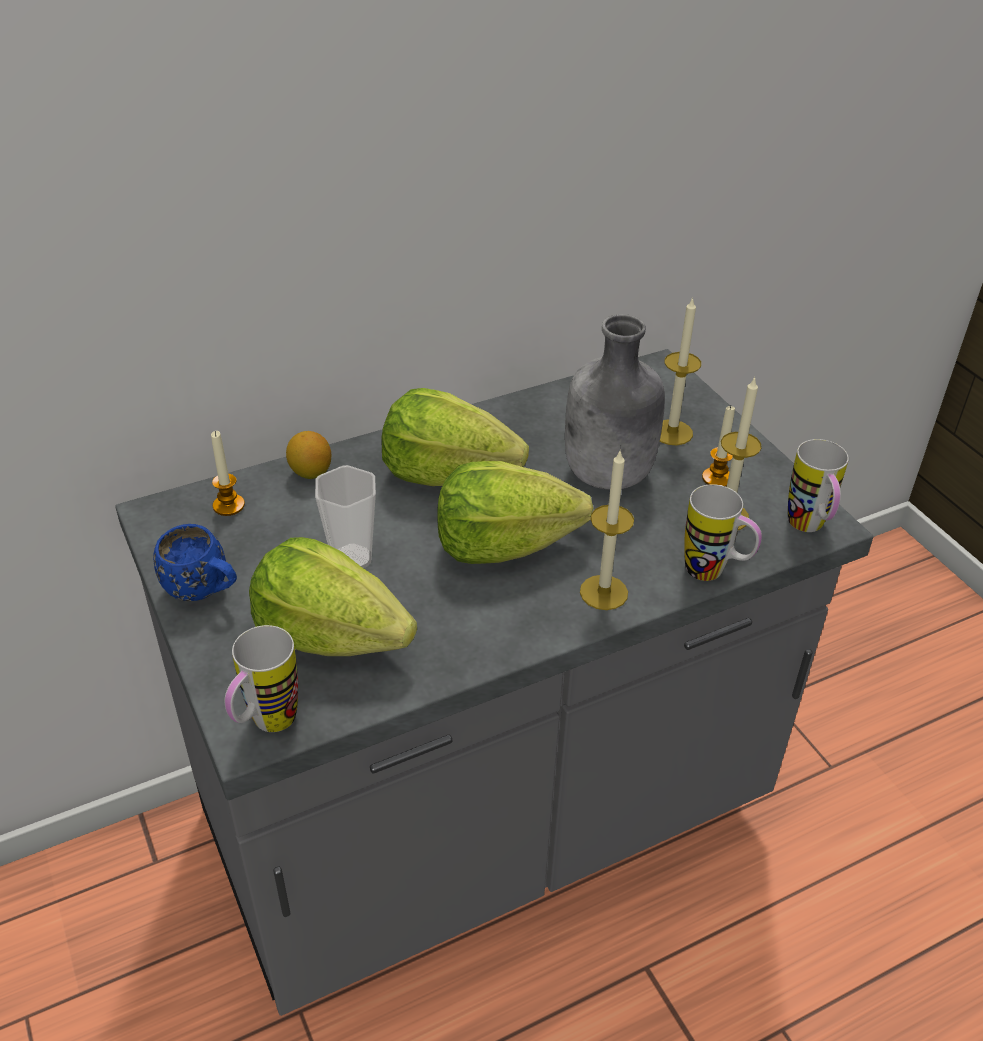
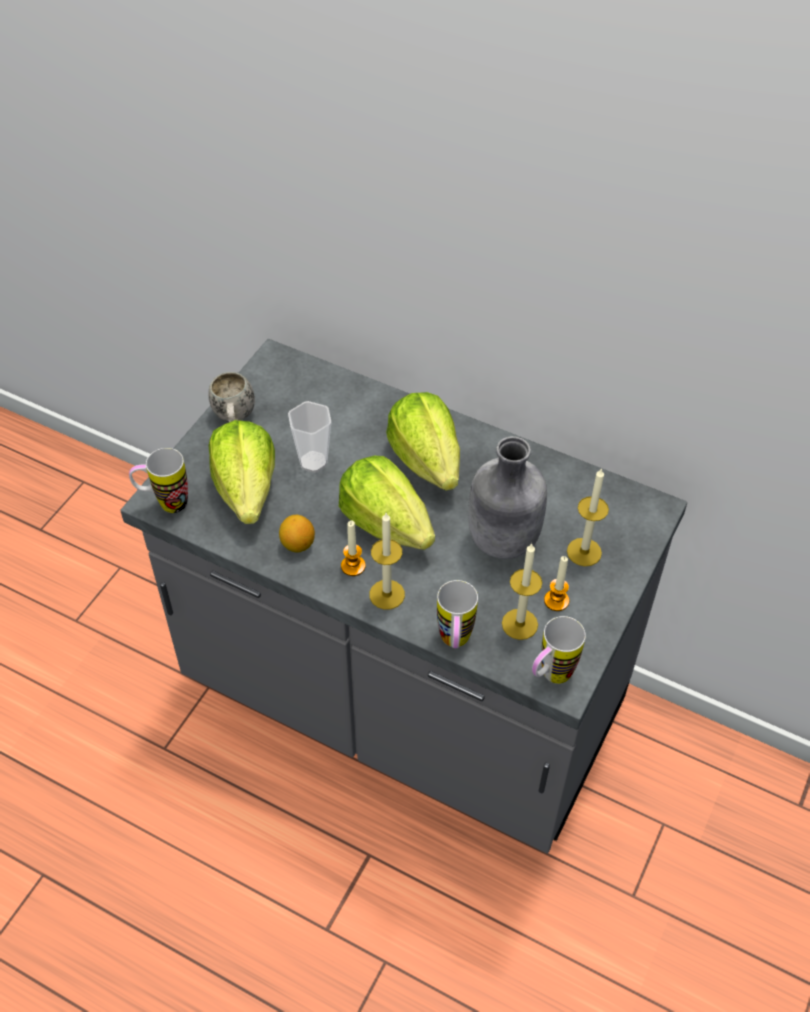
camera: 55 degrees right, 10 degrees up
blue mug [153,524,237,601] -> white mug [208,372,255,422]
candle [211,431,245,516] -> candle moved to [341,521,366,576]
lemon [286,431,331,479] -> lemon moved to [279,515,315,553]

